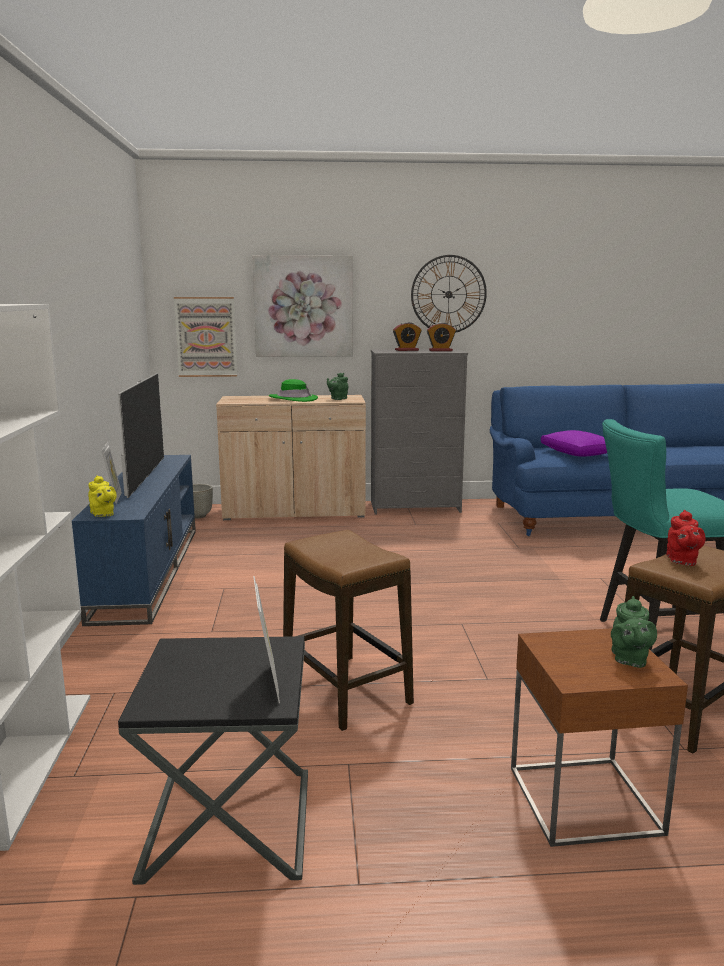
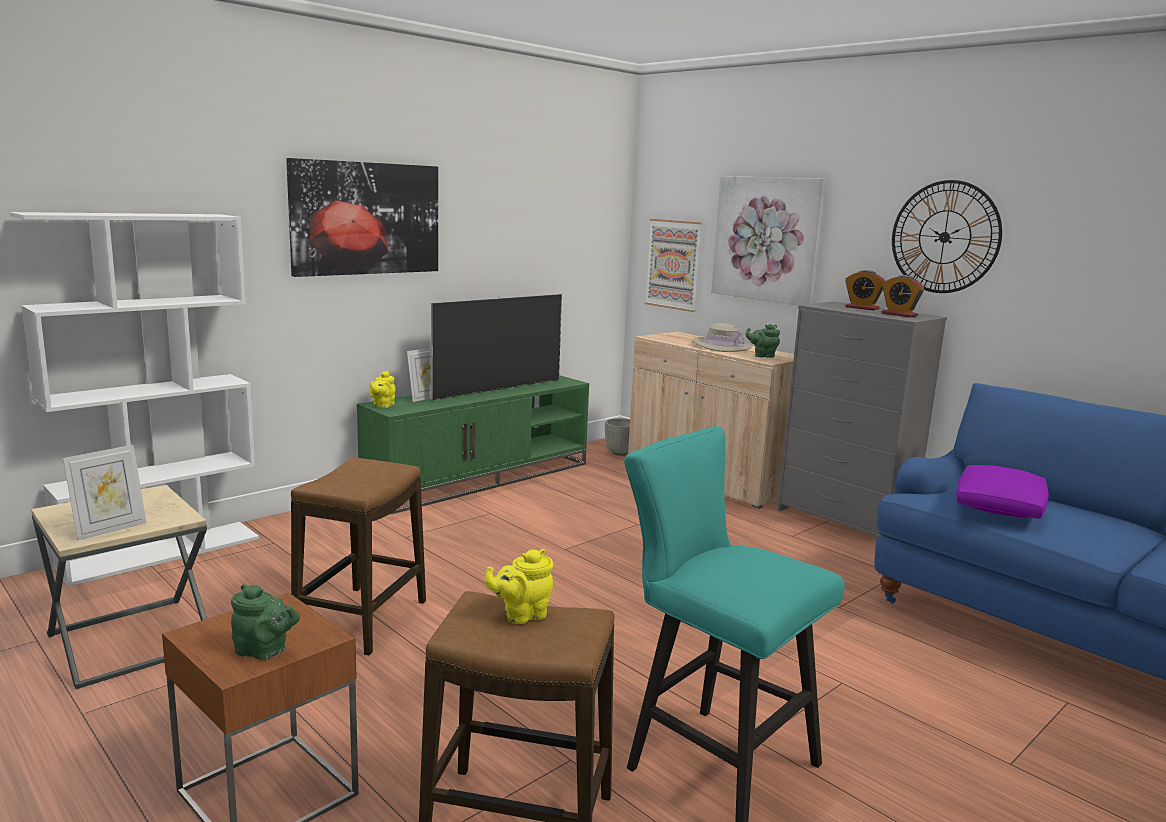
camera: 50 degrees right, 0 degrees up
blue tv stand [72,455,196,626] -> green tv stand [357,375,589,514]
black side table [118,636,308,885] -> beige side table [31,485,207,689]
green hat [269,379,318,402] -> beige hat [693,323,752,352]
green teapot [611,596,657,668] -> green teapot turned 135 degrees counterclockwise [231,584,300,660]
red teapot [666,510,706,566] -> yellow teapot [485,549,553,624]
none -> picture [286,158,438,277]

